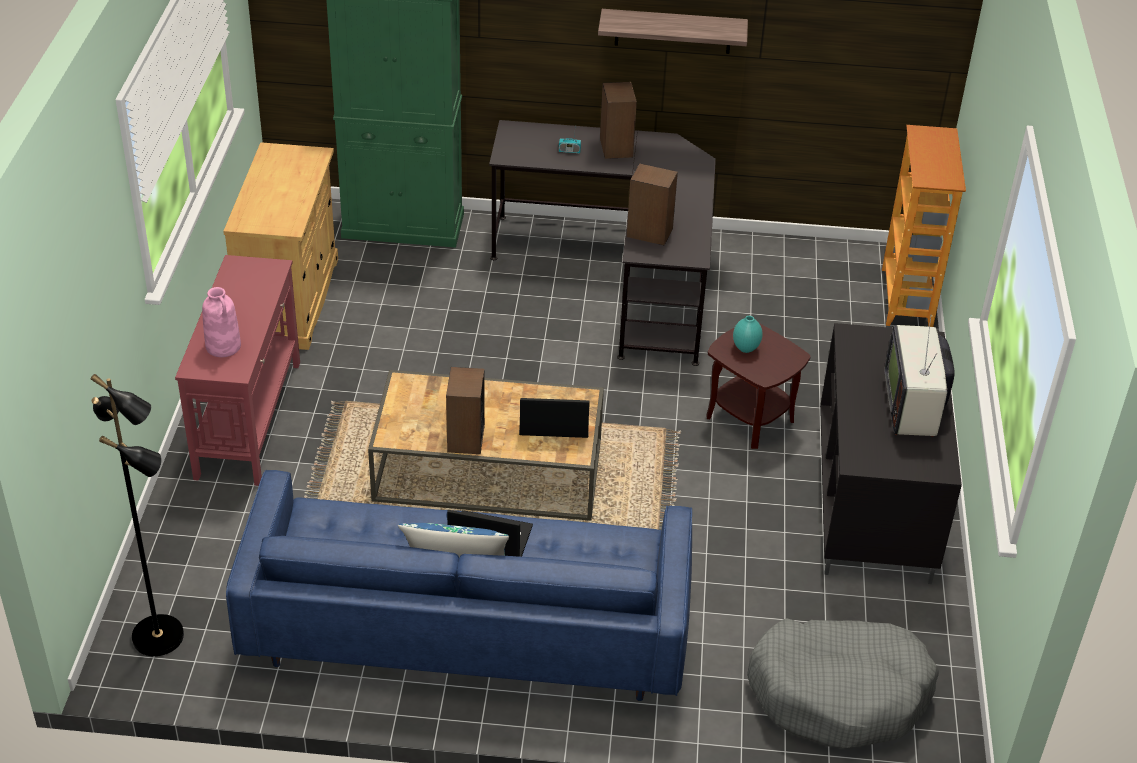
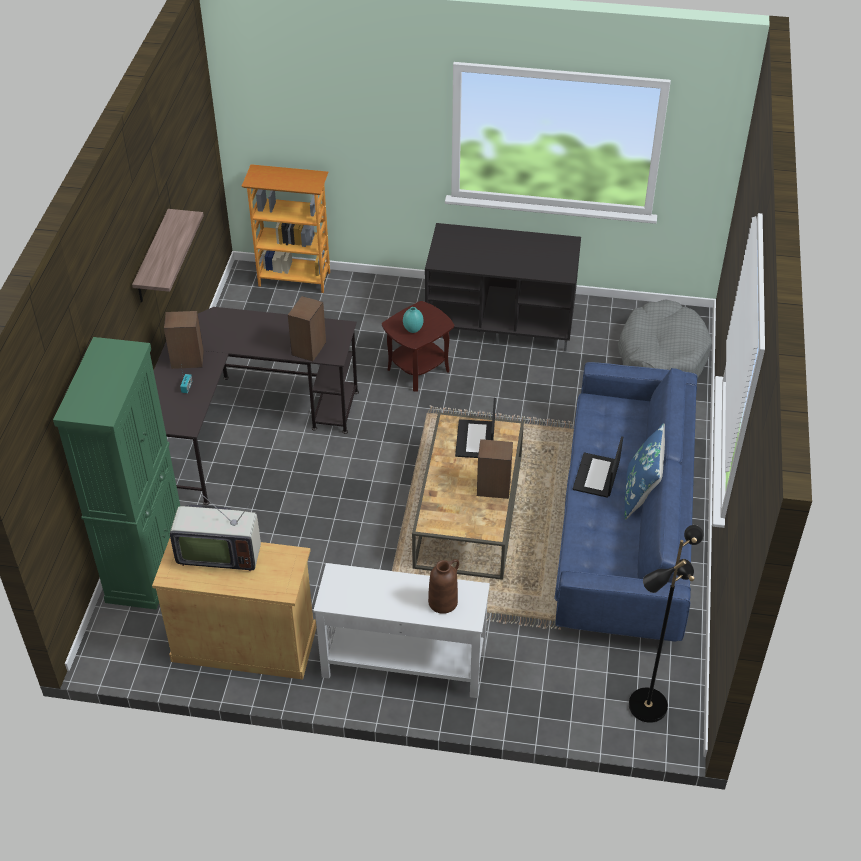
camera: 85 degrees left, 5 degrees up
red console table [175,255,300,486] -> white console table [313,563,490,698]
pink vase [202,287,241,357] -> brown vase [428,559,459,614]
television [884,316,955,437] -> television moved to [170,494,261,571]

